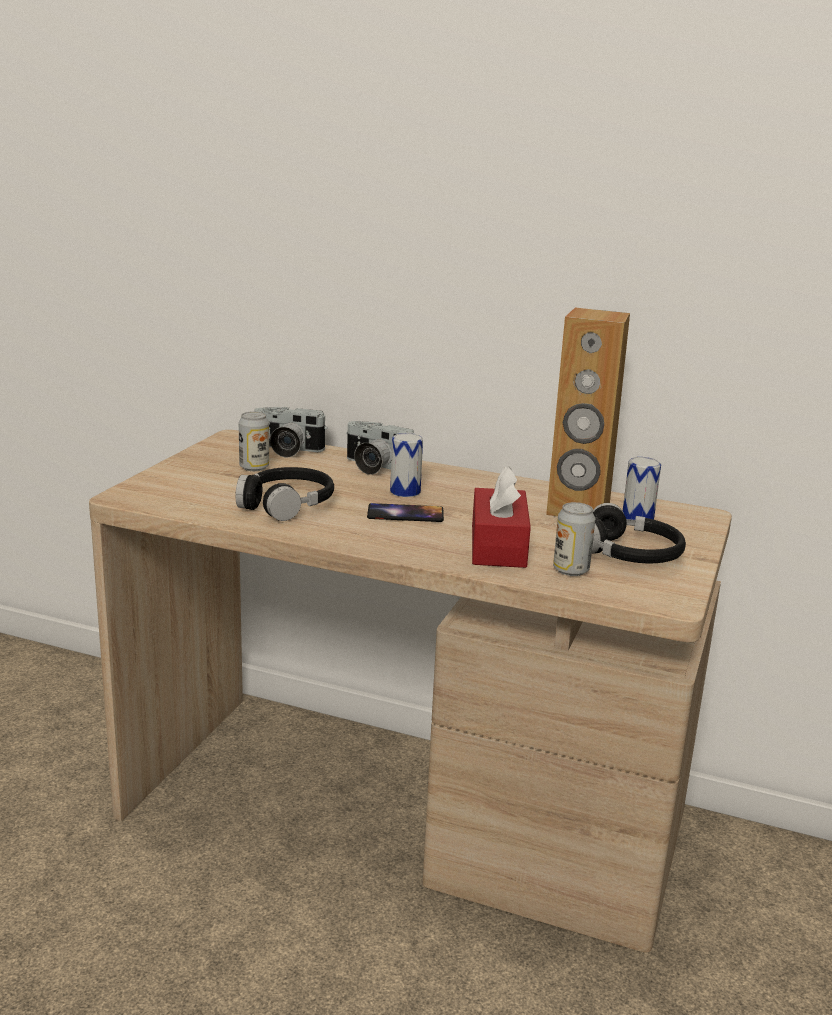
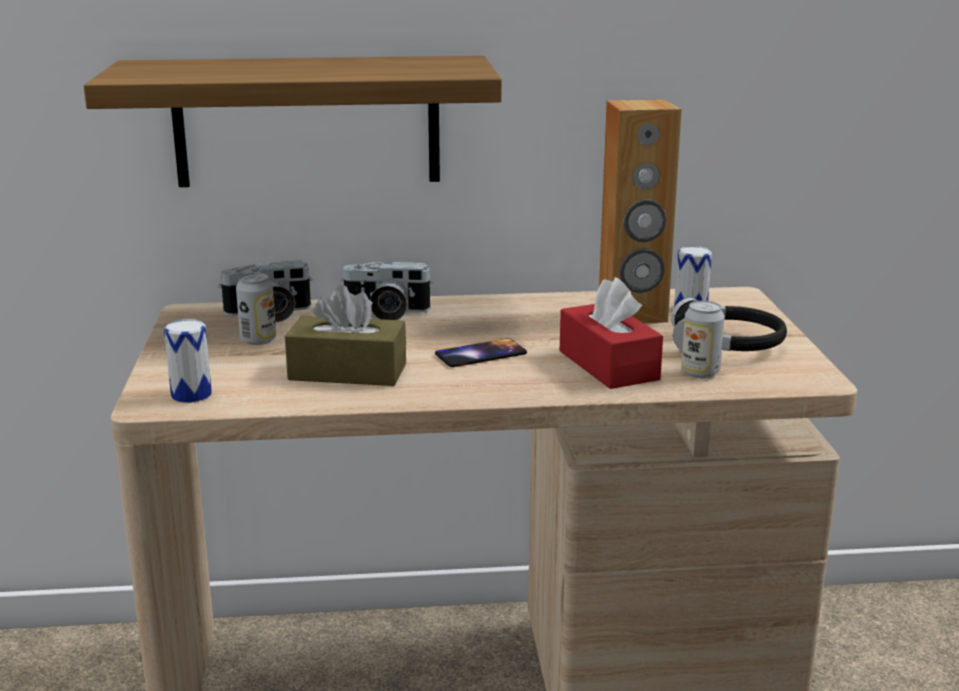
camera: 25 degrees left, 0 degrees up
black headphones [236,467,334,521] -> brown tissue box [285,285,406,386]
can [390,433,423,497] -> can moved to [164,319,212,403]
none -> shelf [84,56,502,187]

